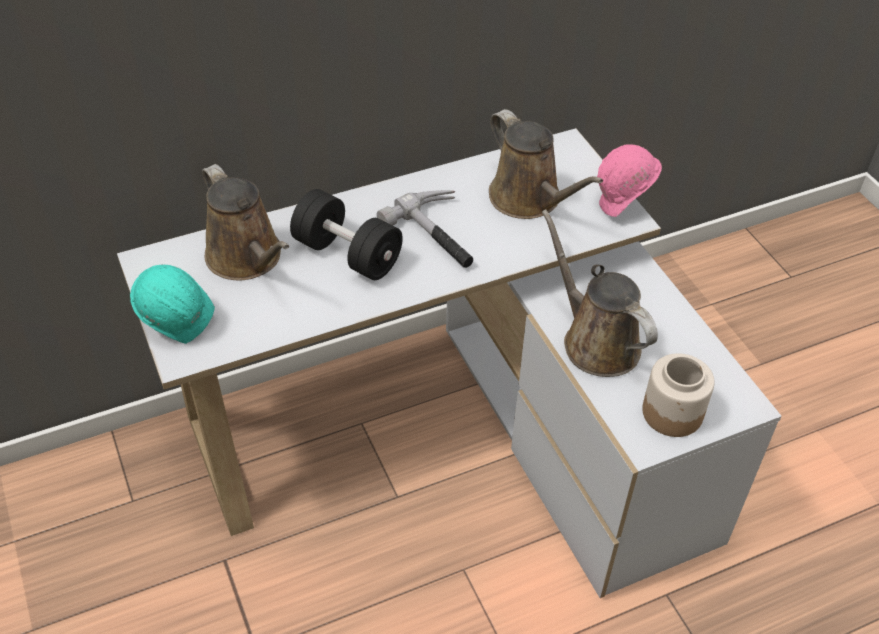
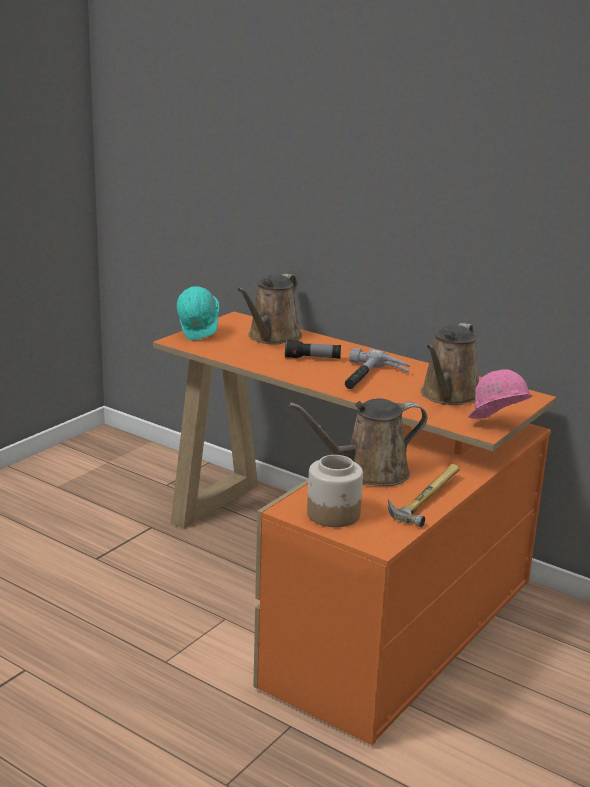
camera: 60 degrees right, 25 degrees down
white desk [117,128,782,598] -> orange desk [153,312,557,745]
black dumbbell [290,189,403,280] -> flashlight [285,340,341,359]
brown watering can [542,209,658,377] -> brown watering can turned 135 degrees counterclockwise [289,398,427,486]
none -> hammer [388,464,460,527]

